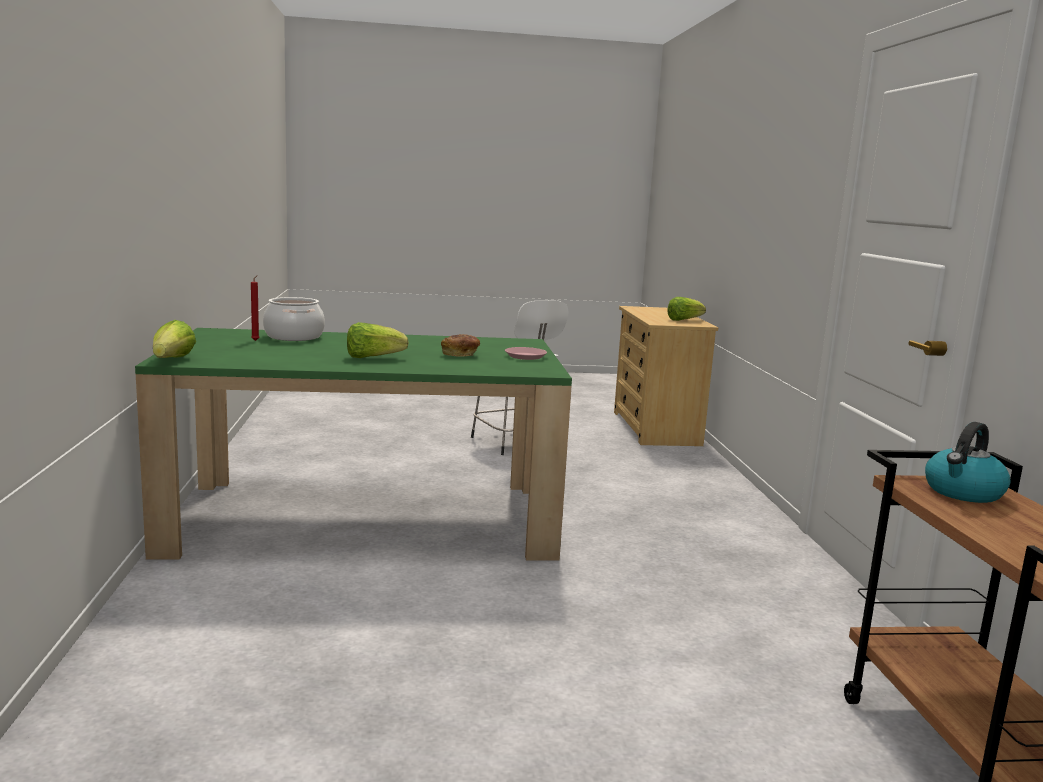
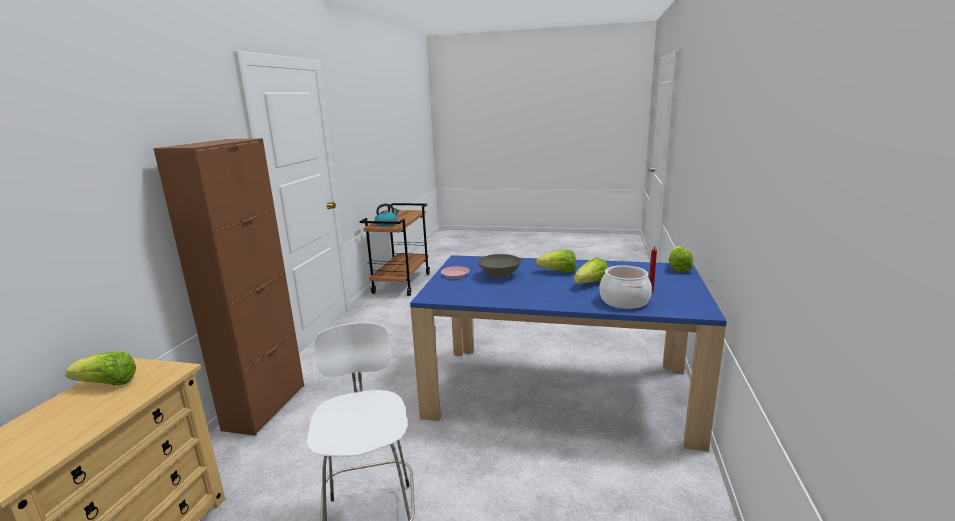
camera: 160 degrees left, 5 degrees up
green dining table [135,328,572,560] -> blue dining table [410,255,727,451]
bread [441,334,480,357] -> grey bowl [478,254,521,278]
none -> brown cabinet [153,138,304,436]
none -> lettuce [574,258,608,284]

